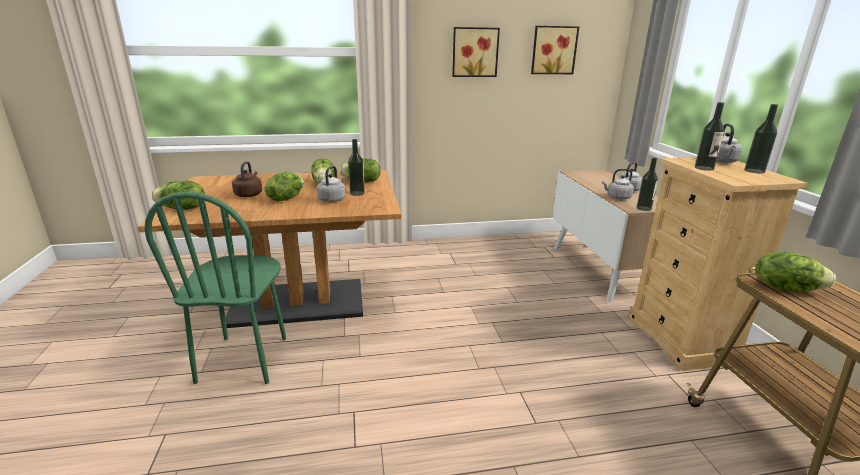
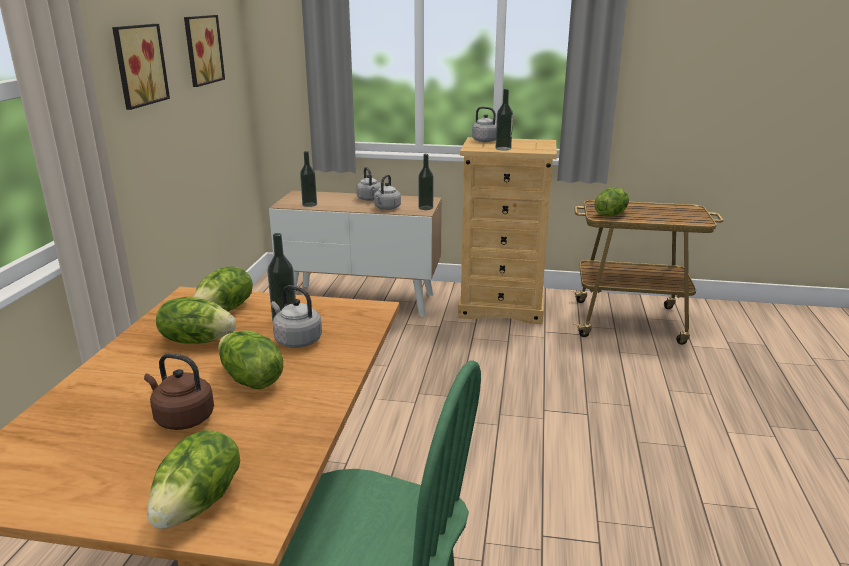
camera: 70 degrees left, 0 degrees up
bottle [744,104,778,174] -> bottle moved to [300,151,317,207]

